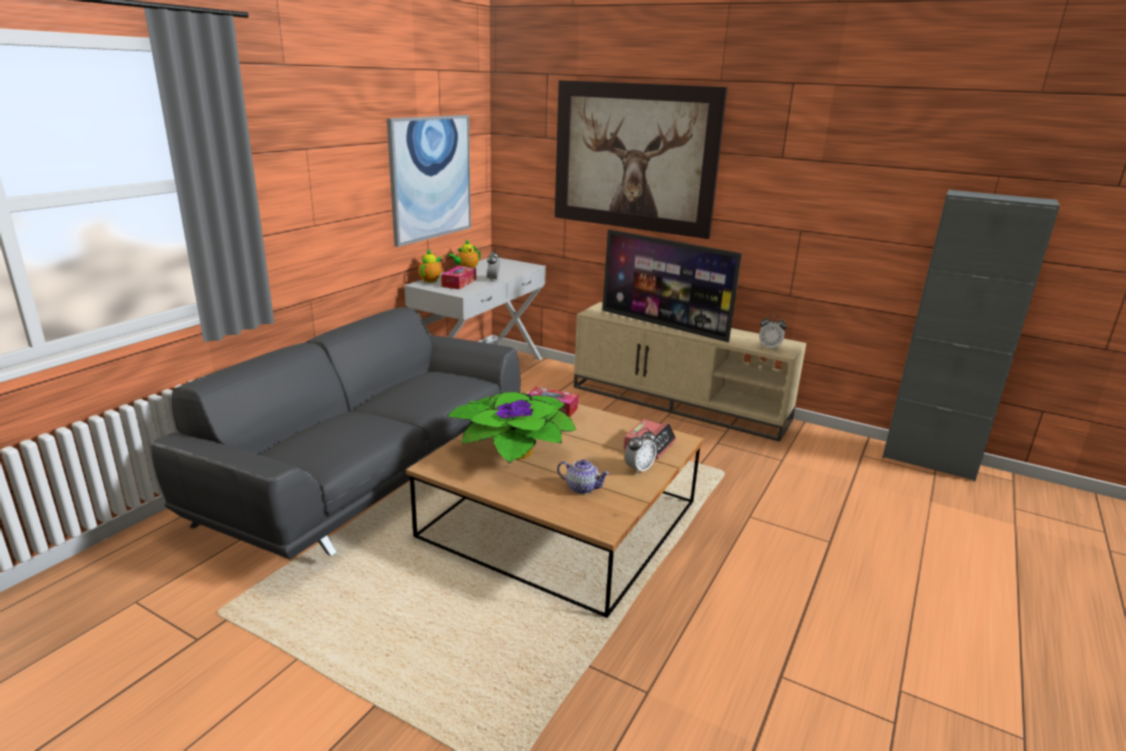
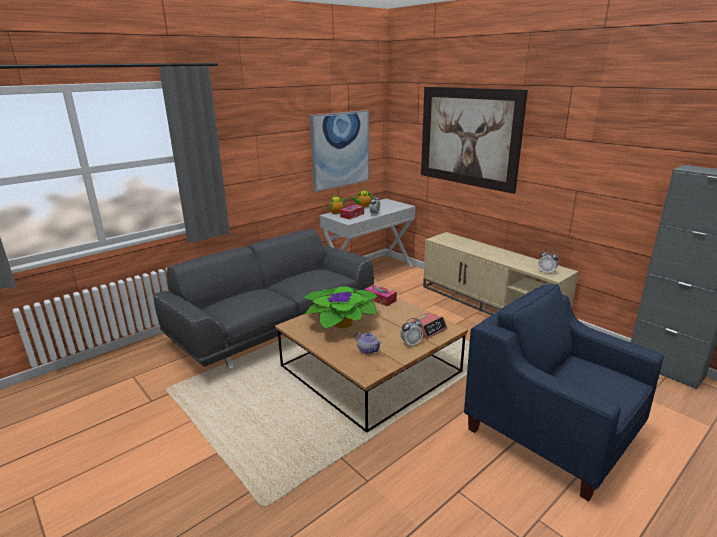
camera: 20 degrees right, 0 degrees up
television [602,229,742,342] -> none
none -> blue armchair [464,284,664,501]

